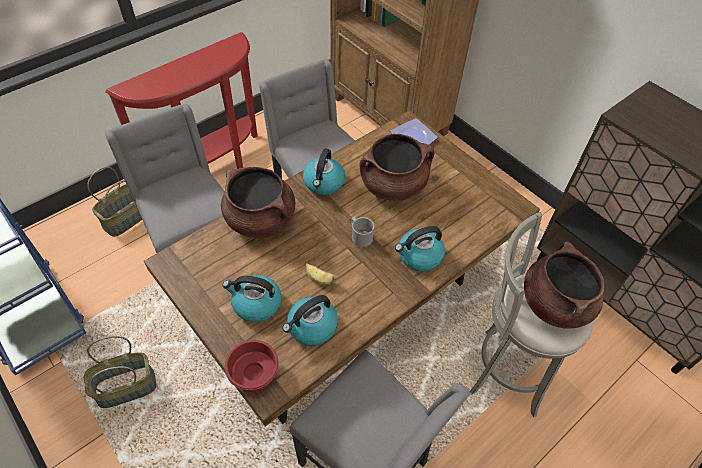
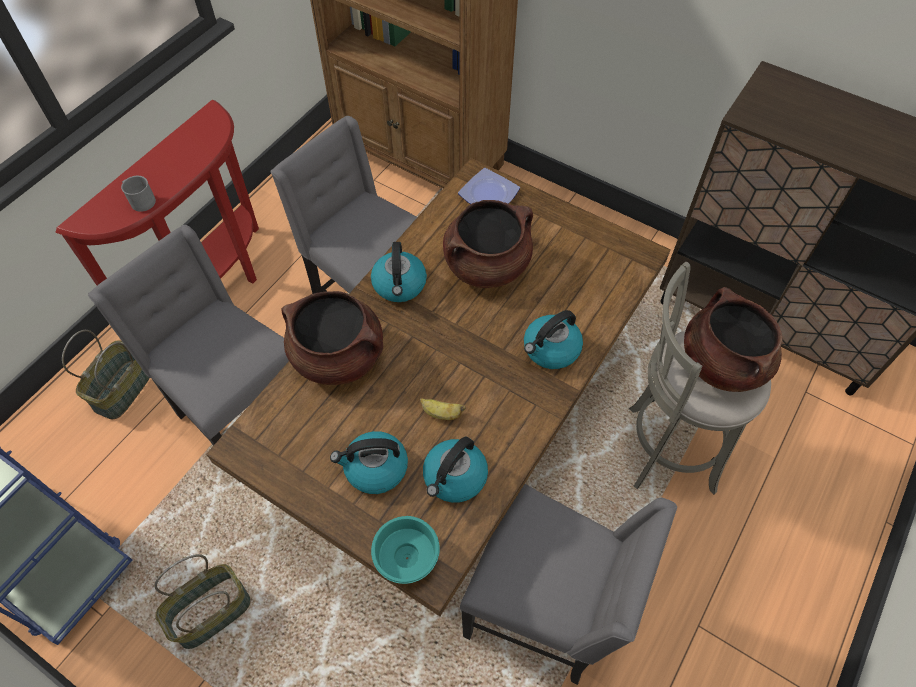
camera: 15 degrees left, 5 degrees up
red bowl [225,340,279,392] -> turquoise bowl [371,516,440,584]
grey mug [351,217,374,247] -> grey mug moved to [121,176,156,212]

